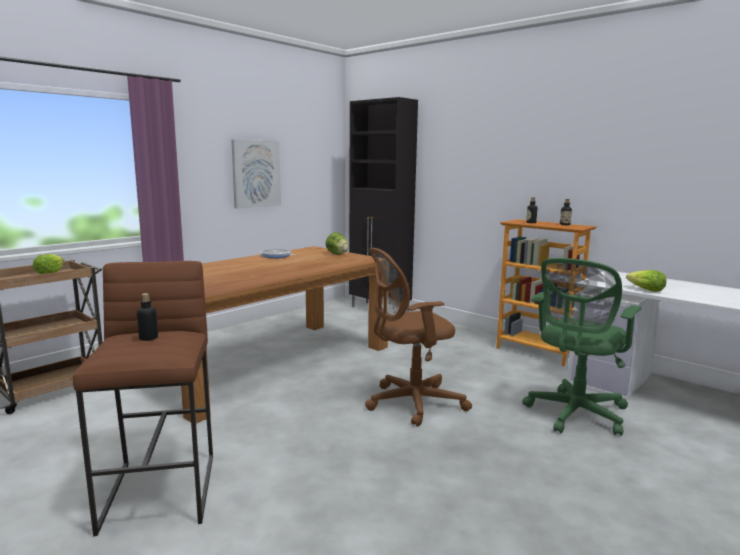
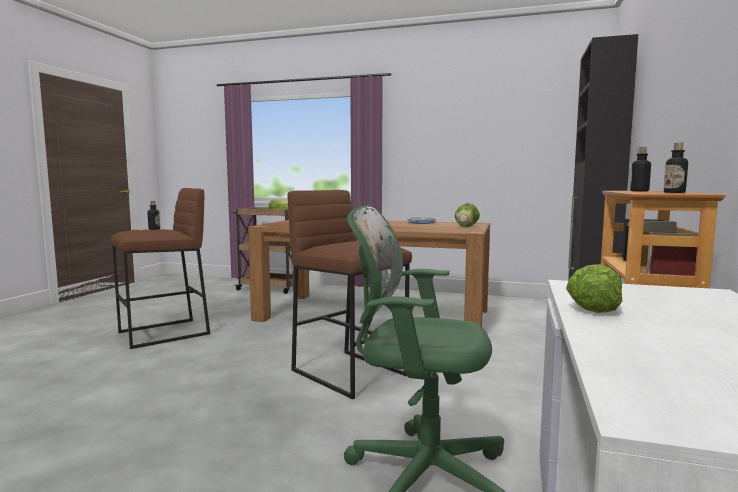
camera: 65 degrees right, 5 degrees down
picture [231,140,281,209] -> none
brown office chair [365,248,472,426] -> brown stool [288,190,412,399]

